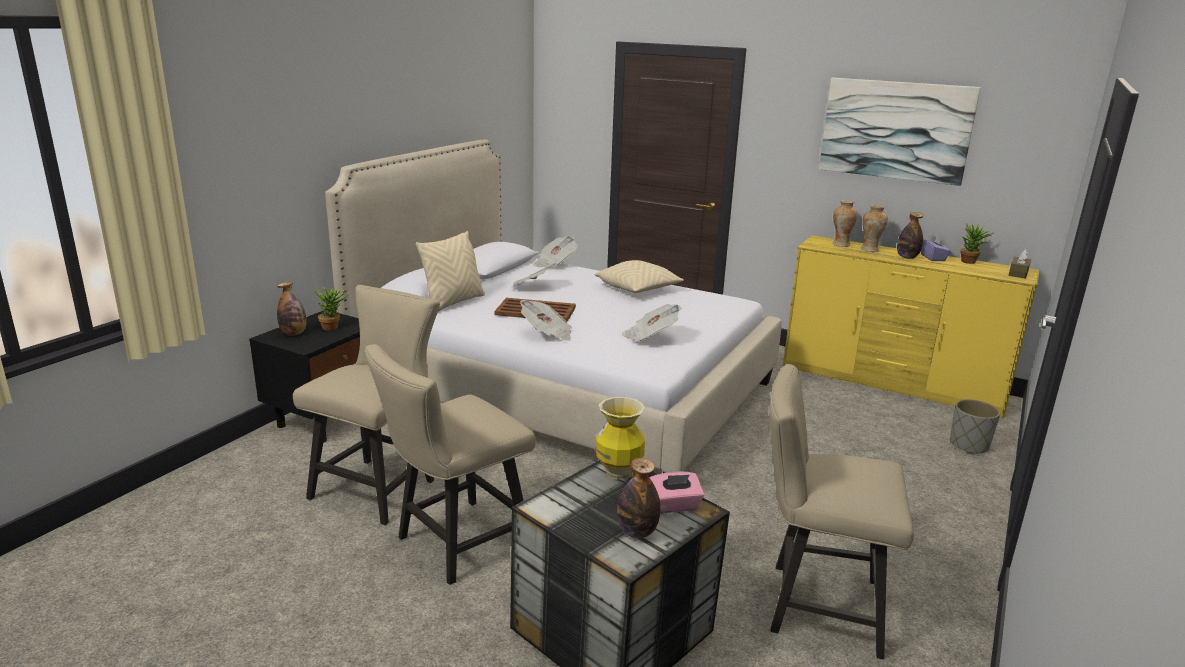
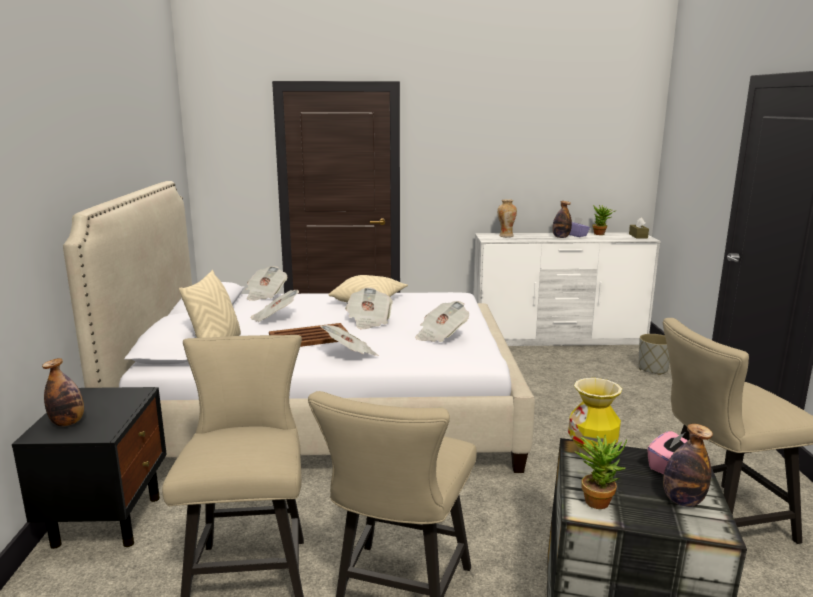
camera: 30 degrees left, 5 degrees down
potted plant [315,287,348,331] -> potted plant moved to [574,435,627,509]
yellow dresser [783,235,1039,418] -> white dresser [473,232,661,346]
picture [819,78,981,186] -> none
vase [861,205,888,252] -> none
none -> newspaper [345,288,393,329]

